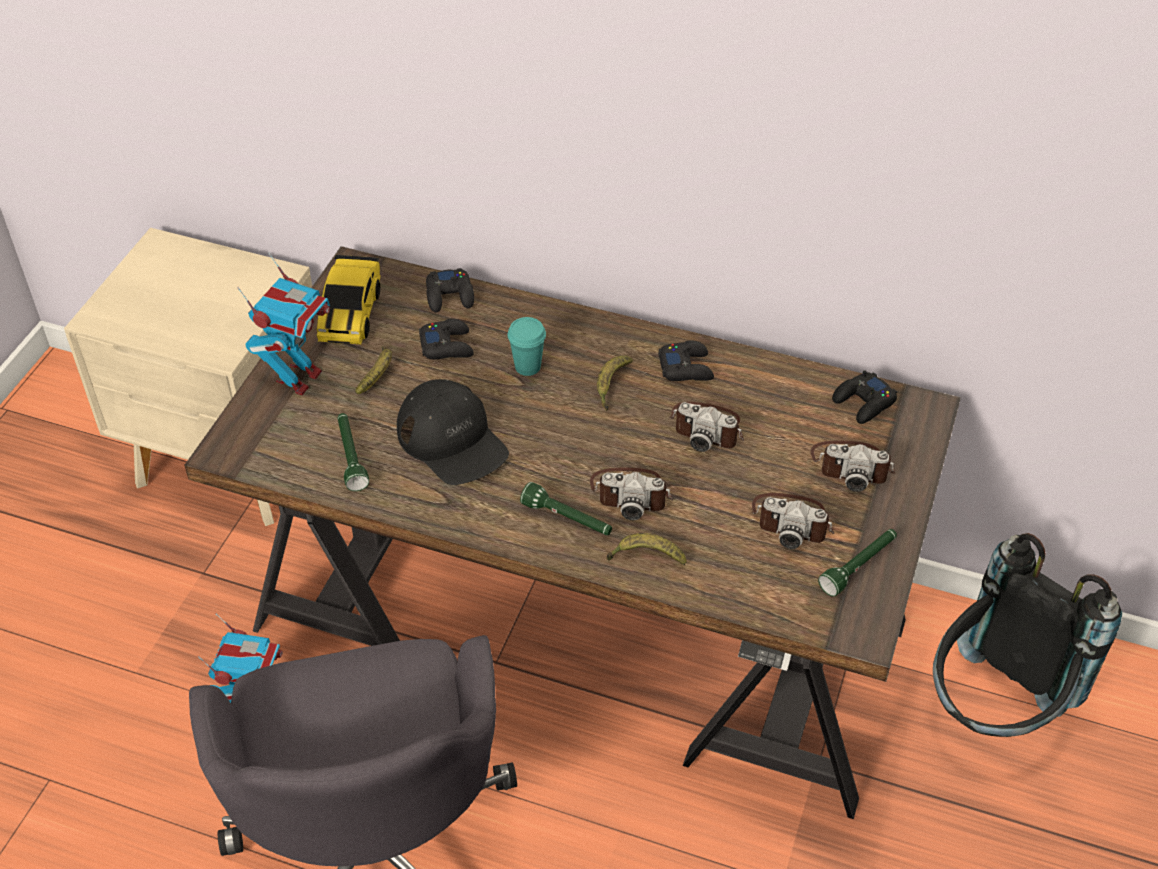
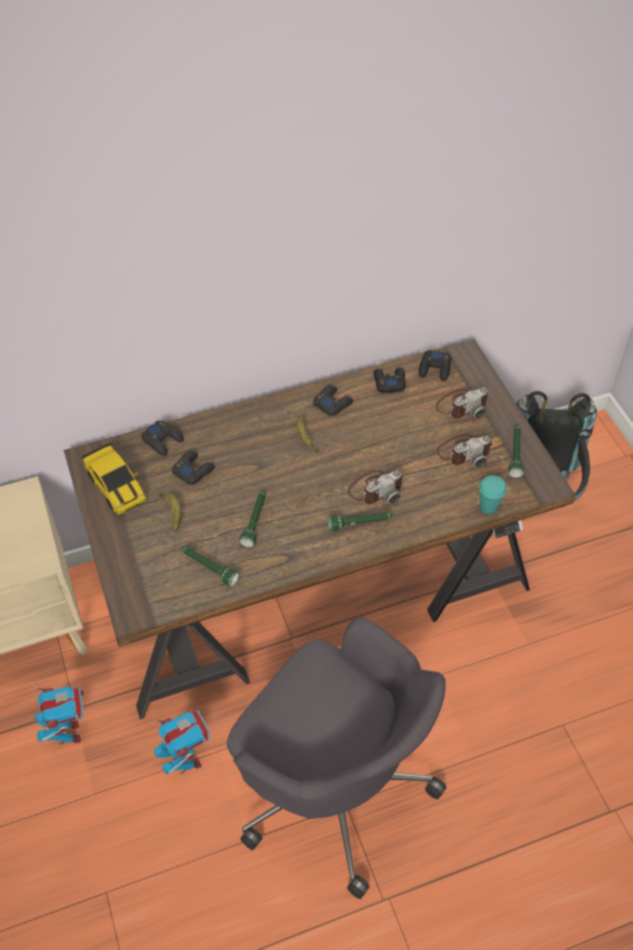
camera: 40 degrees left, 5 degrees up
toy robot [237,253,330,395] -> toy robot moved to [31,685,84,744]
black cap [397,379,509,485] -> green flashlight [239,491,266,548]
turquoise cup [508,317,546,376] -> turquoise cup moved to [479,476,507,514]
banana [607,533,687,565] -> none
camera [669,402,744,452] -> none
none -> black game controller [373,368,406,393]

